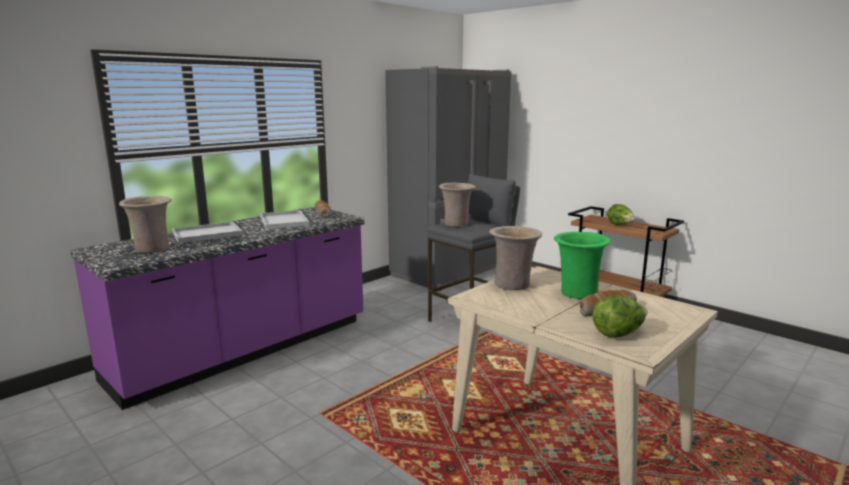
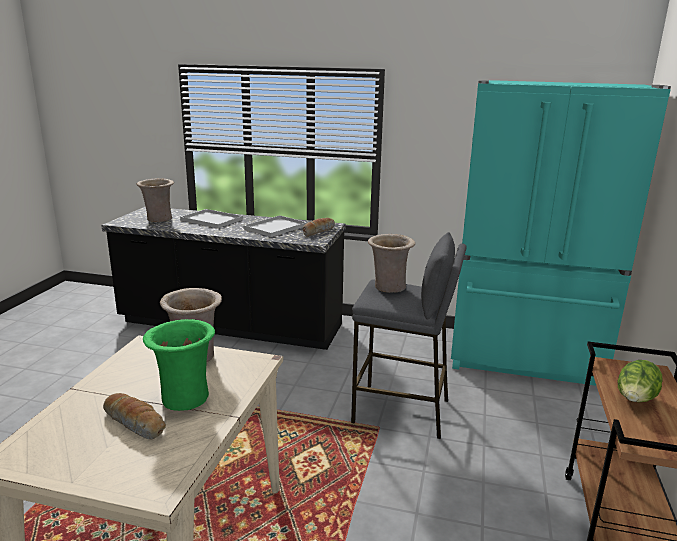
camera: 60 degrees right, 5 degrees up
purple counter [70,207,365,410] -> black counter [101,206,346,350]
grey fridge [385,66,512,291] -> turquoise fridge [451,80,671,386]
lettuce [592,295,647,338] -> none

